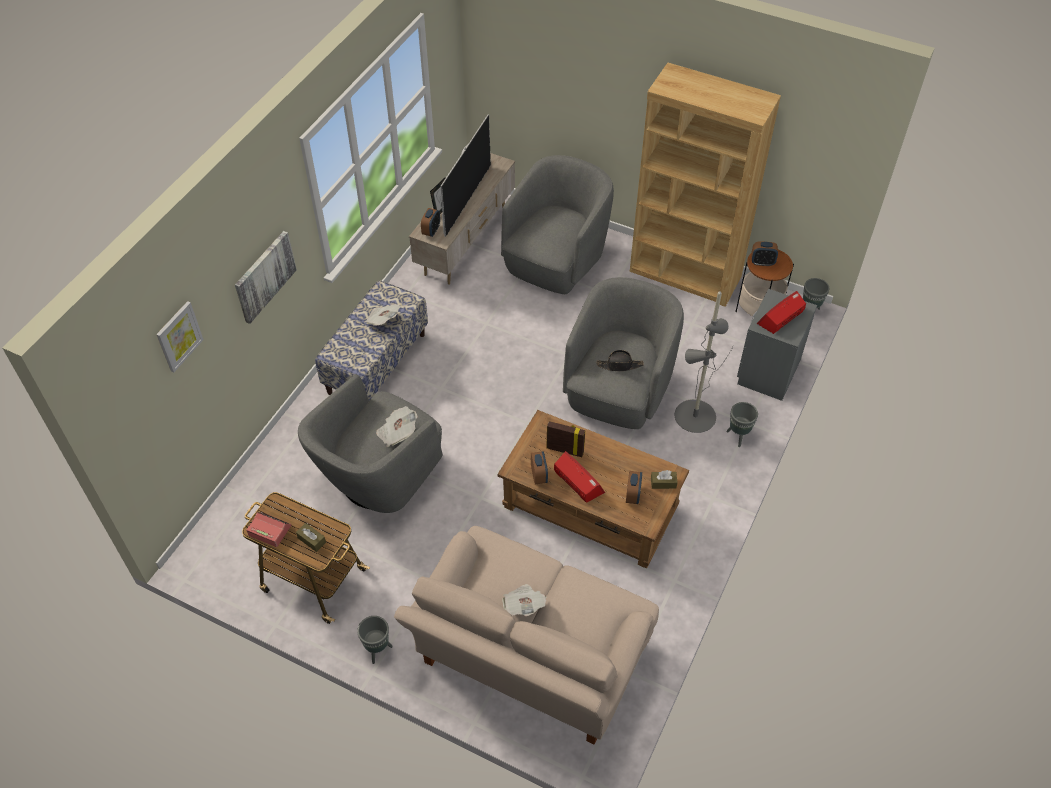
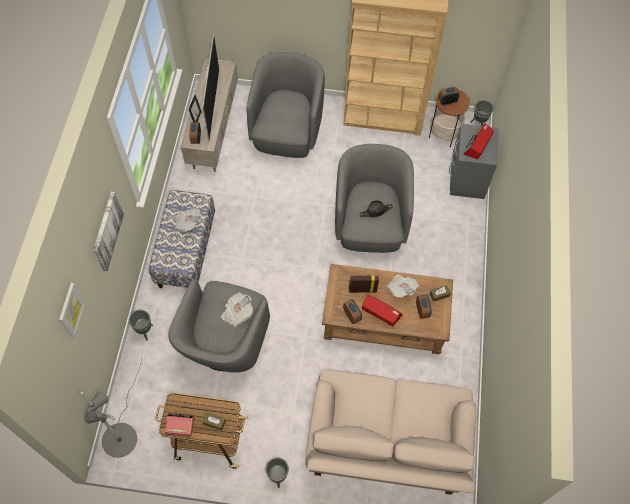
camera: 20 degrees left, 10 degrees up
newspaper [502,584,546,616] -> newspaper moved to [386,275,419,298]
grey floor lamp [675,292,733,433] -> grey floor lamp moved to [80,360,142,458]
grey planter [726,402,758,447] -> grey planter moved to [129,310,153,341]

